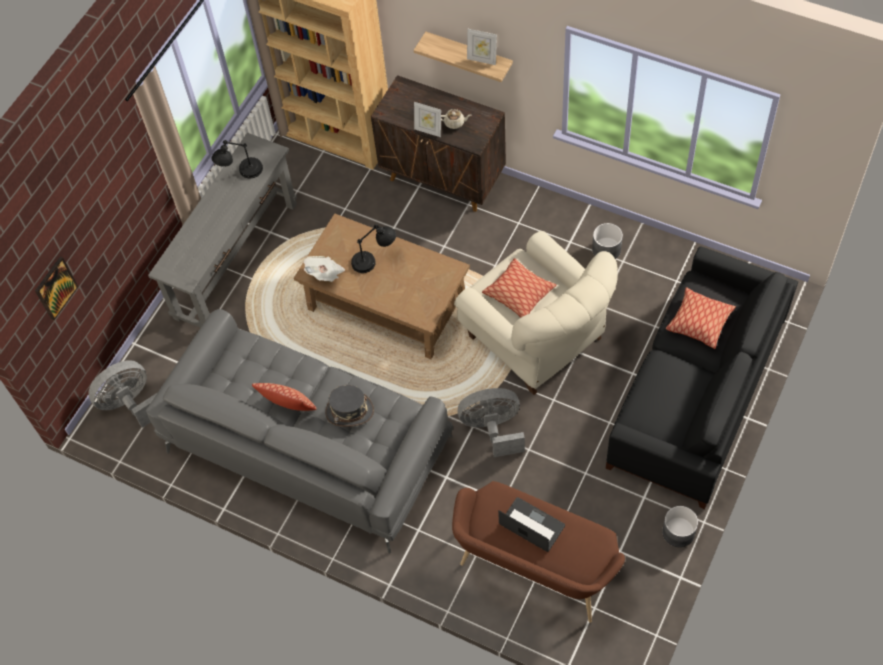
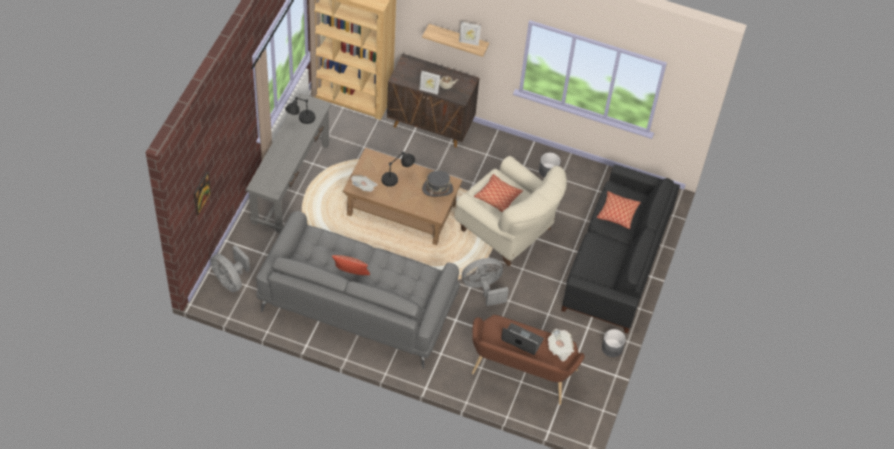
camera: 15 degrees left, 5 degrees down
grey fan [88,360,157,428] -> grey fan turned 90 degrees counterclockwise [210,245,250,292]
grey hat [325,385,374,427] -> grey hat moved to [422,170,453,197]
none -> newspaper [548,329,574,362]

